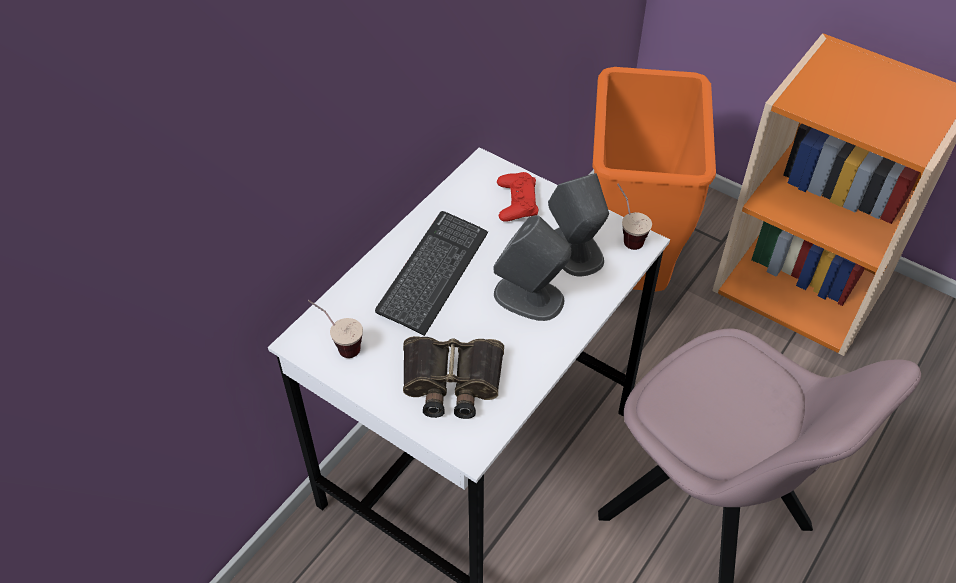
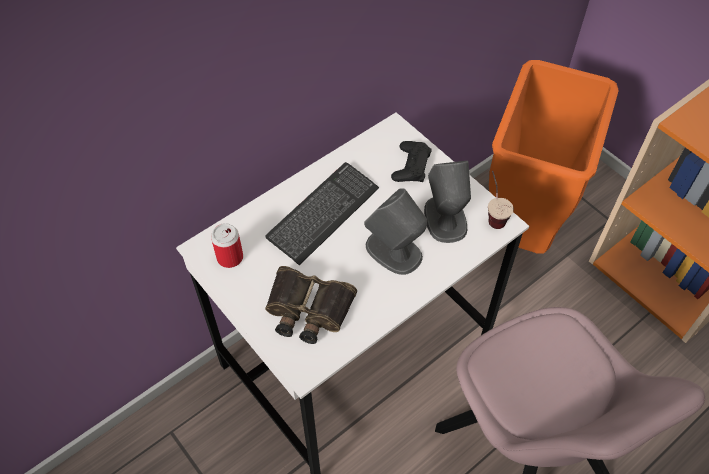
camera: 15 degrees right, 5 degrees up
cup [308,300,363,358] -> can [211,223,243,268]
red game controller [497,172,538,222] -> black game controller [391,141,432,182]

